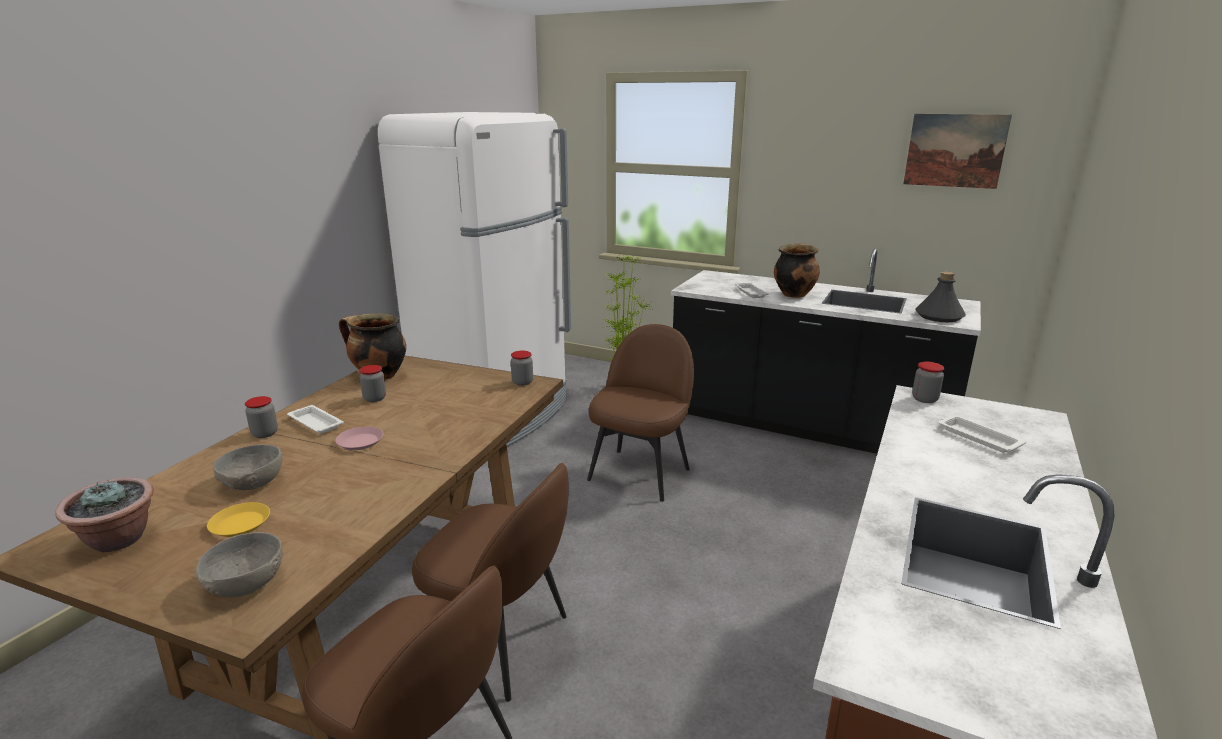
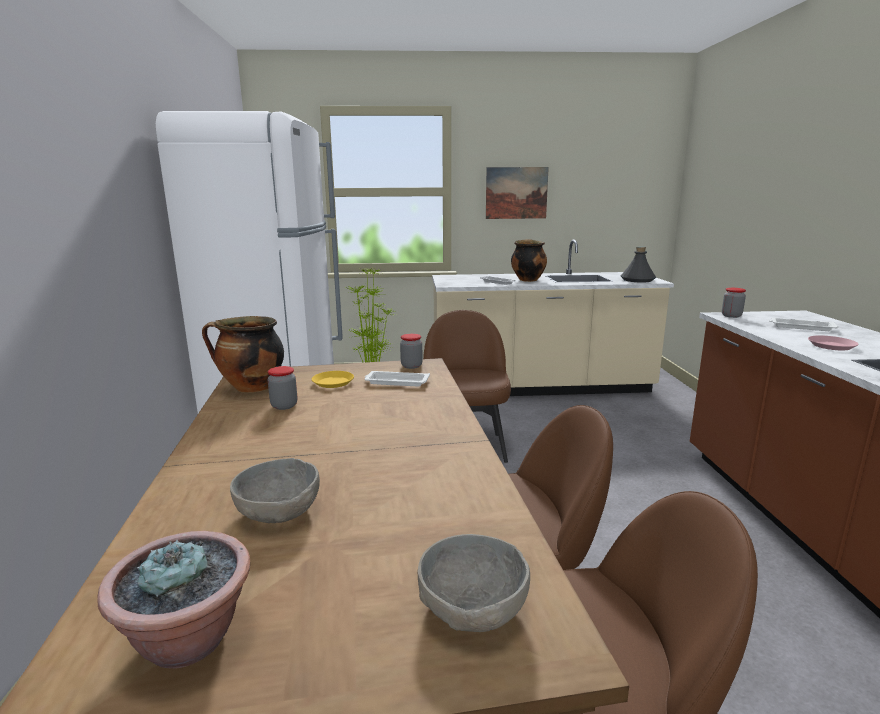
camera: 30 degrees left, 5 degrees down
yellow plate [207,502,270,537] -> yellow plate moved to [312,371,354,388]
jar [245,396,278,438] -> none
white tray [287,405,344,434] -> white tray moved to [365,371,430,386]
pink plate [335,426,383,450] -> pink plate moved to [808,335,859,350]
black counter [671,249,981,454] -> beige counter [432,239,674,396]
picture [903,114,1012,189] -> picture moved to [486,167,549,219]

